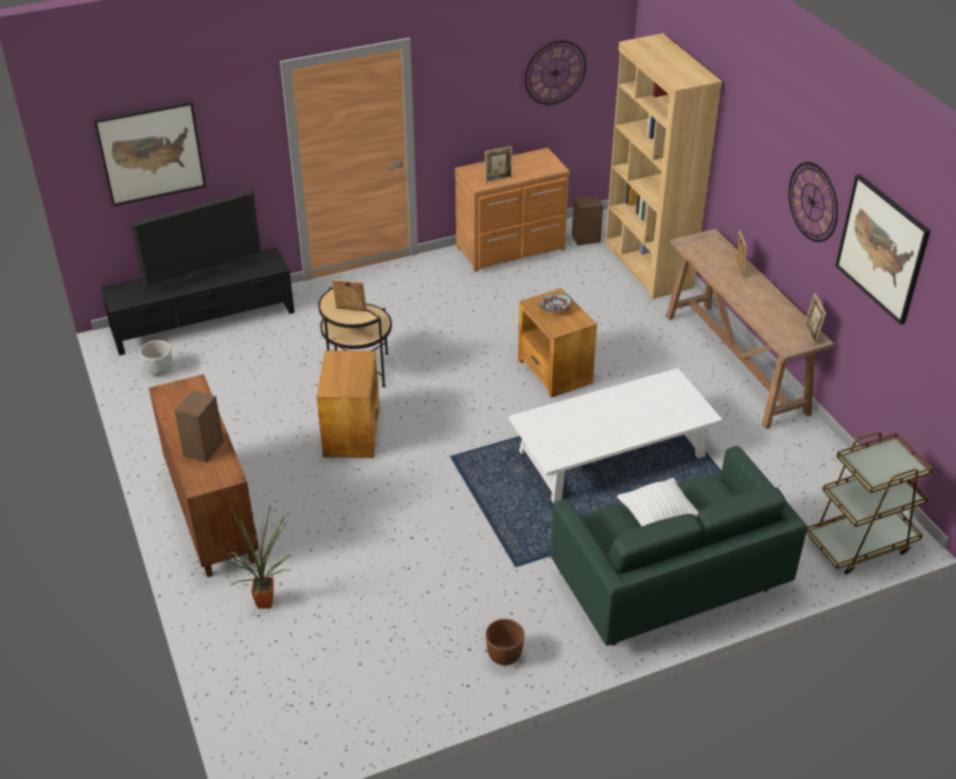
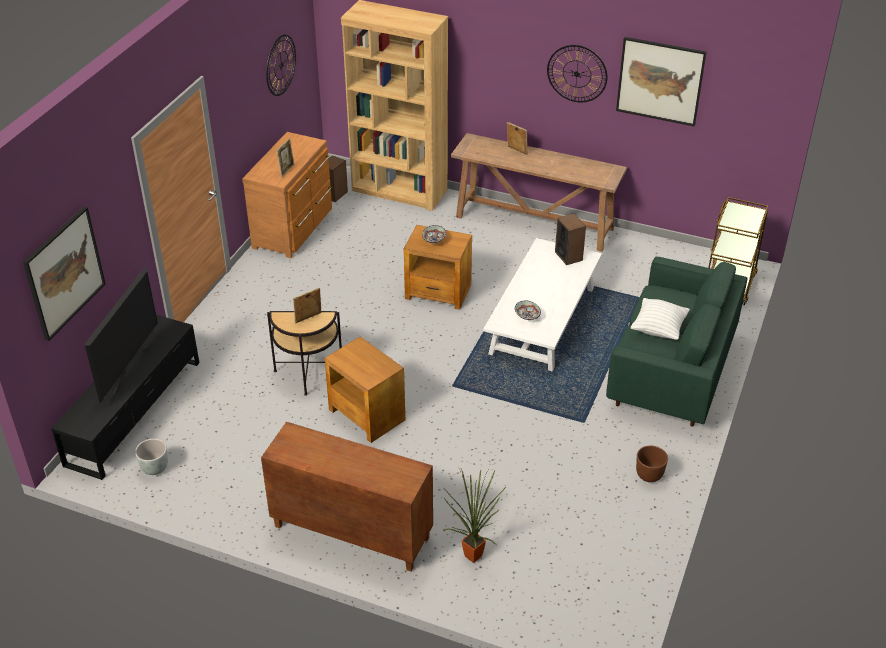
camera: 45 degrees left, 0 degrees up
speaker [174,390,224,463] -> speaker moved to [555,213,586,265]
picture frame [804,293,826,344] -> none
none -> bowl [515,300,541,320]

